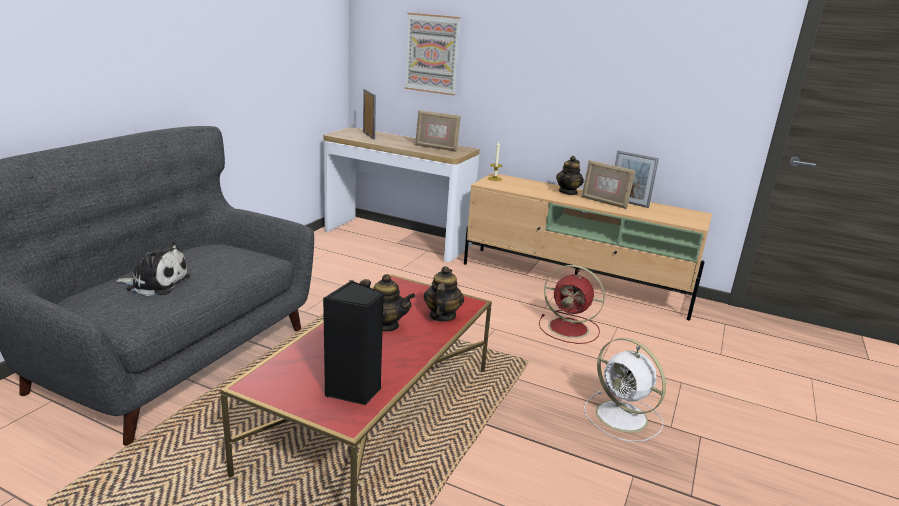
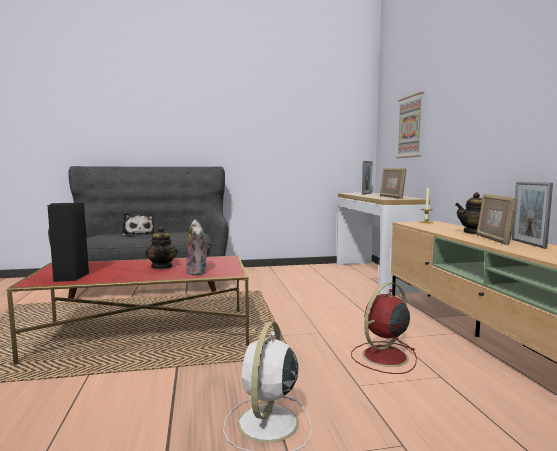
camera: 55 degrees right, 15 degrees down
teapot [424,266,464,322] -> plush toy [186,220,210,275]
red fan [539,265,605,344] -> red fan turned 60 degrees clockwise [351,282,417,374]

